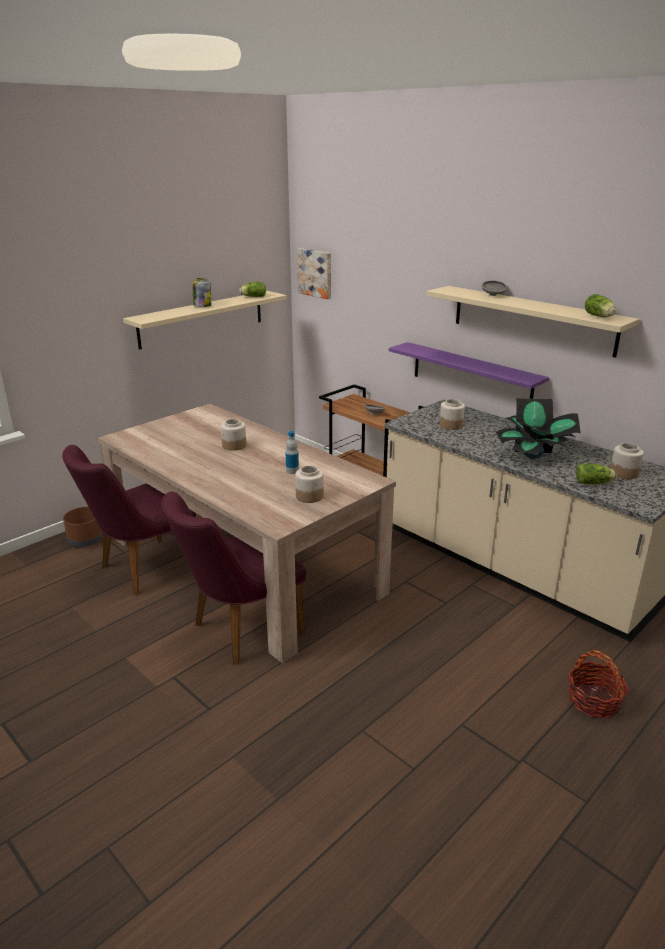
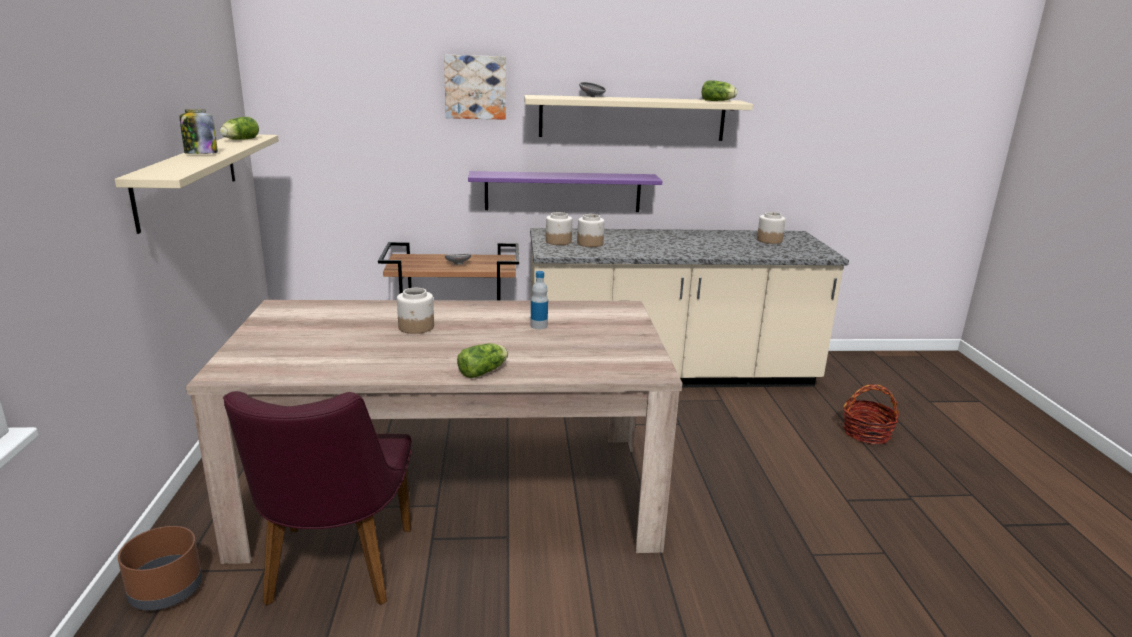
camera: 50 degrees left, 5 degrees down
purple chair [161,492,307,664] -> none
jar [295,466,324,503] -> jar moved to [546,212,572,245]
picture [297,248,331,299] -> picture moved to [444,55,506,120]
potted plant [496,398,581,459] -> none
lettuce [576,463,617,484] -> lettuce moved to [457,343,508,378]

